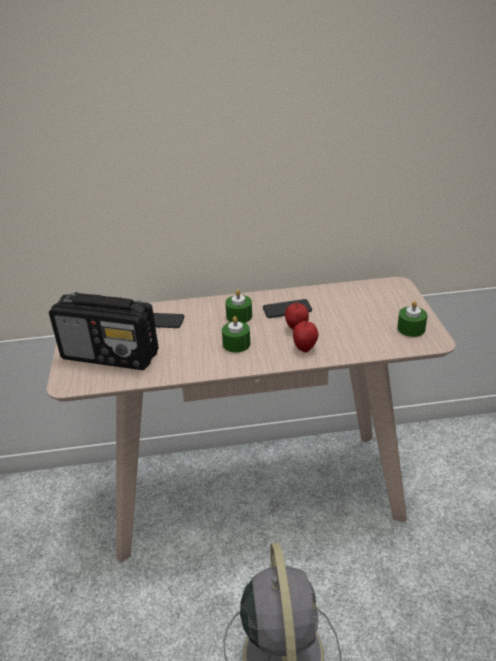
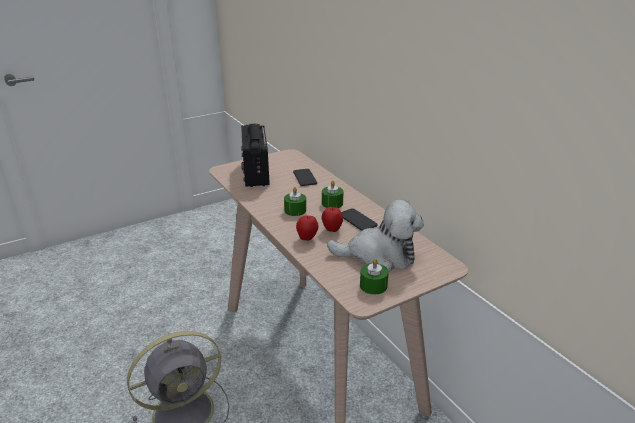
camera: 65 degrees right, 5 degrees down
none -> plush toy [327,199,424,272]

